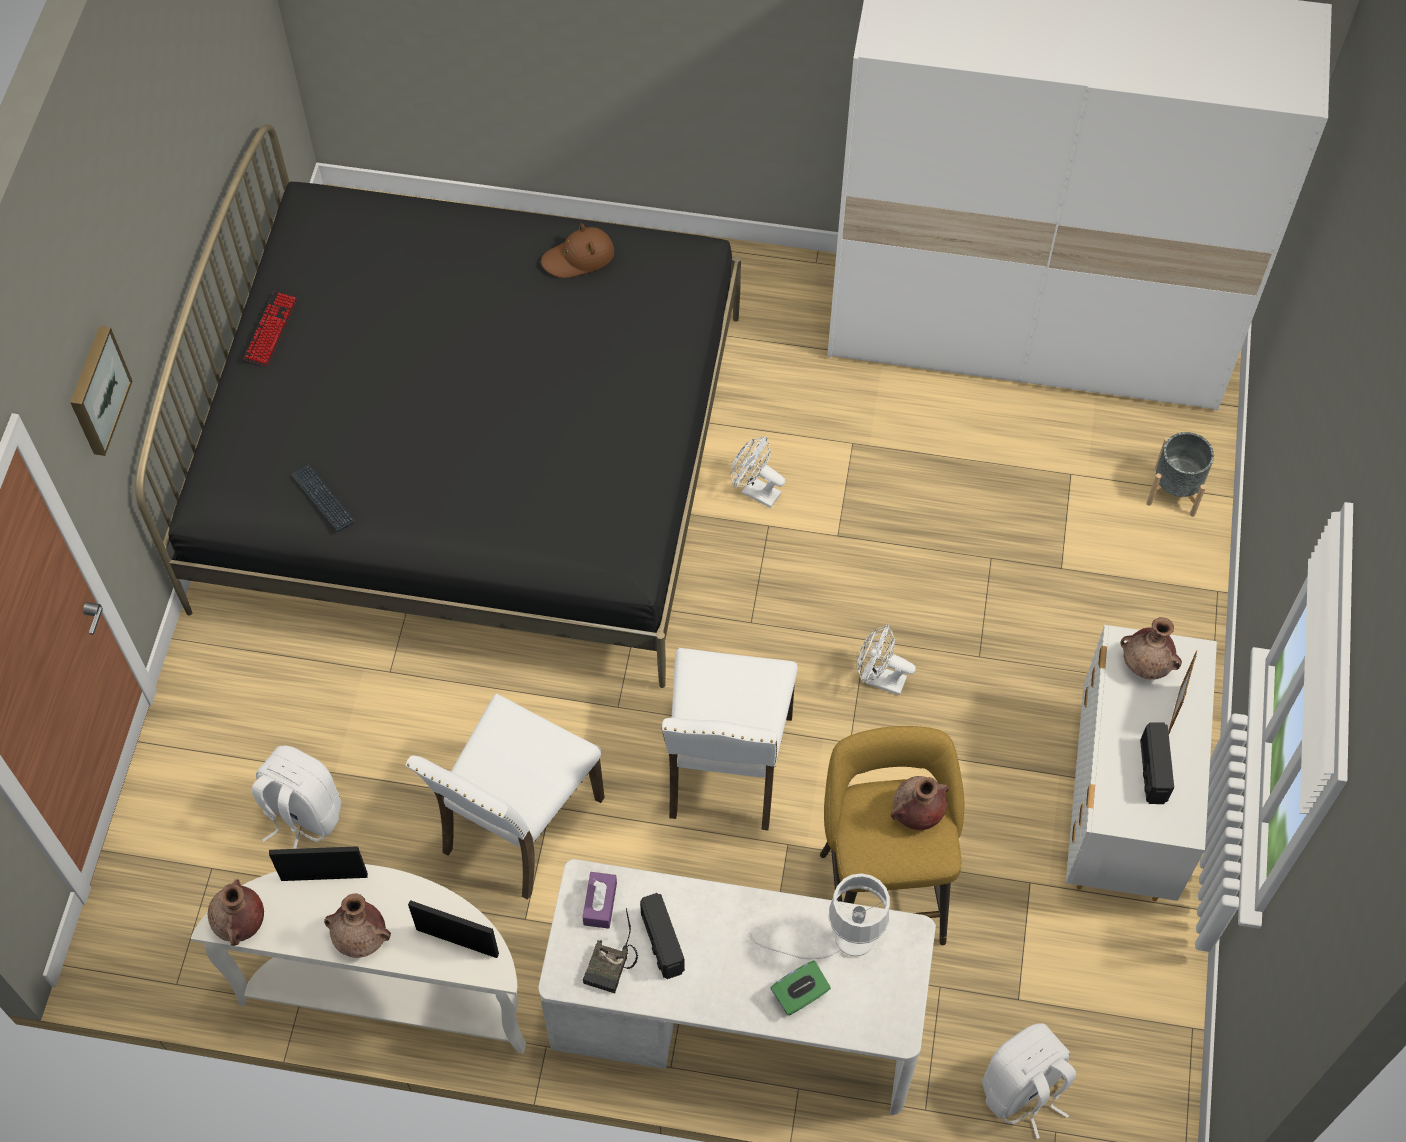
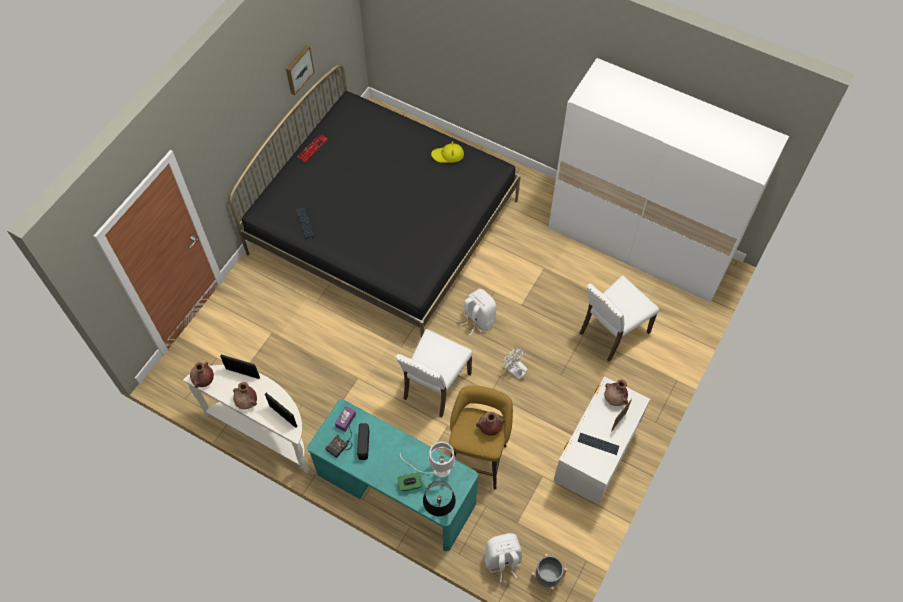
camera: 20 degrees right, 0 degrees up
picture [70,326,133,456] -> picture moved to [286,45,314,95]
white backpack [252,746,341,849] -> white backpack moved to [460,289,496,335]
white chair [405,693,605,900] -> white chair moved to [579,275,659,362]
white desk [538,859,936,1115] -> turquoise desk [307,399,478,551]
brown hat [541,223,614,278] -> yellow hat [431,141,464,163]
white fan [730,436,785,508] -> none
radio [1140,722,1174,804] -> keyboard [577,432,619,455]
grey planter [1146,432,1214,517] -> grey planter moved to [530,554,567,596]
none -> black table lamp [423,481,456,516]

